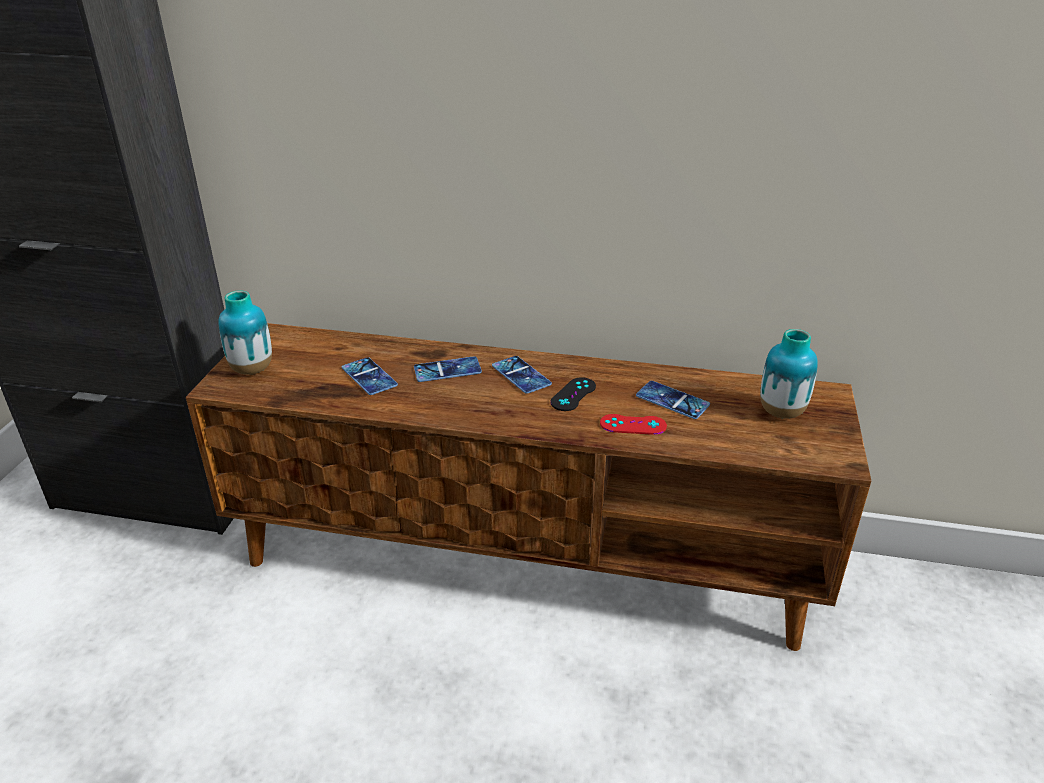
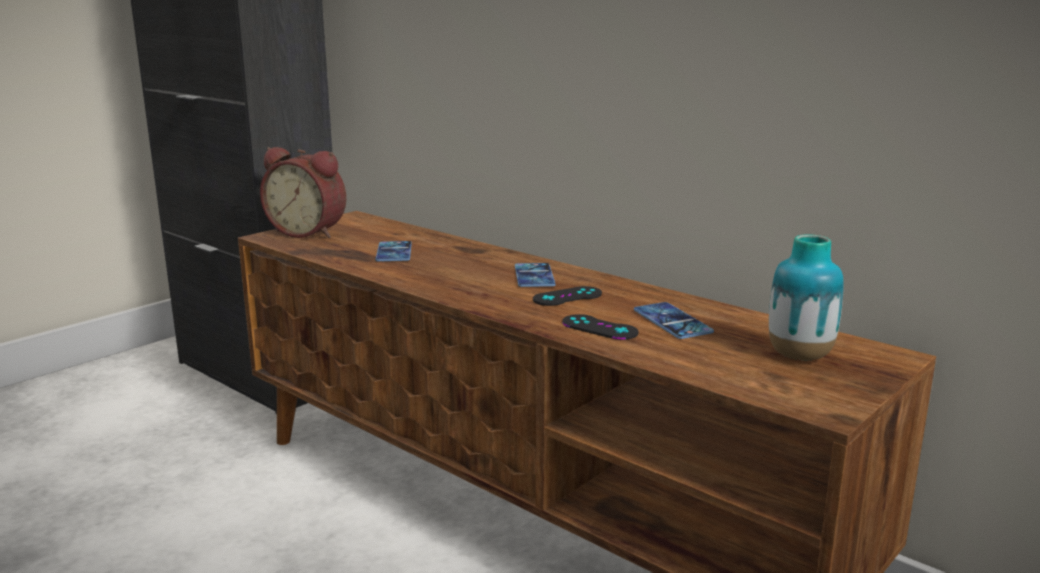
camera: 30 degrees right, 15 degrees down
vase [218,290,272,375] -> alarm clock [260,147,346,238]
phone [414,356,482,382] -> none
red game controller [600,414,667,435] -> black game controller [562,314,639,340]

